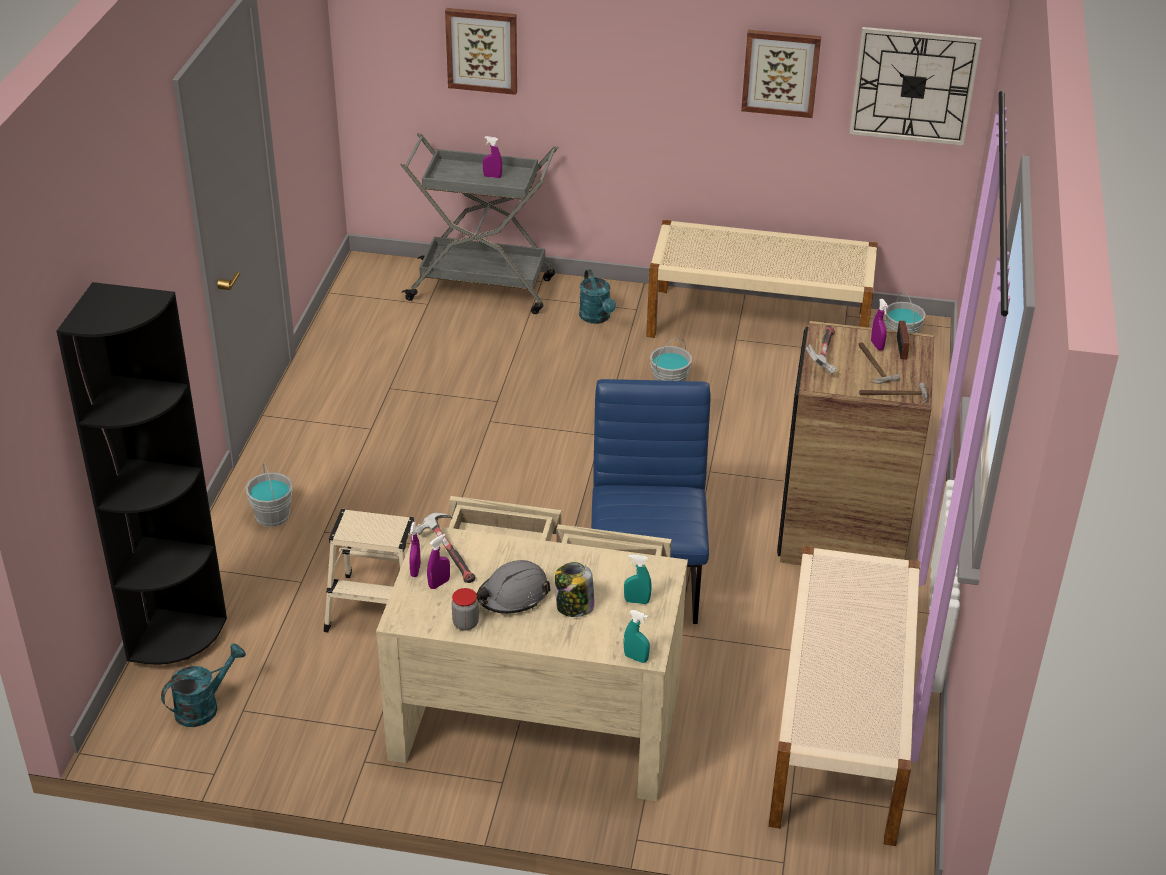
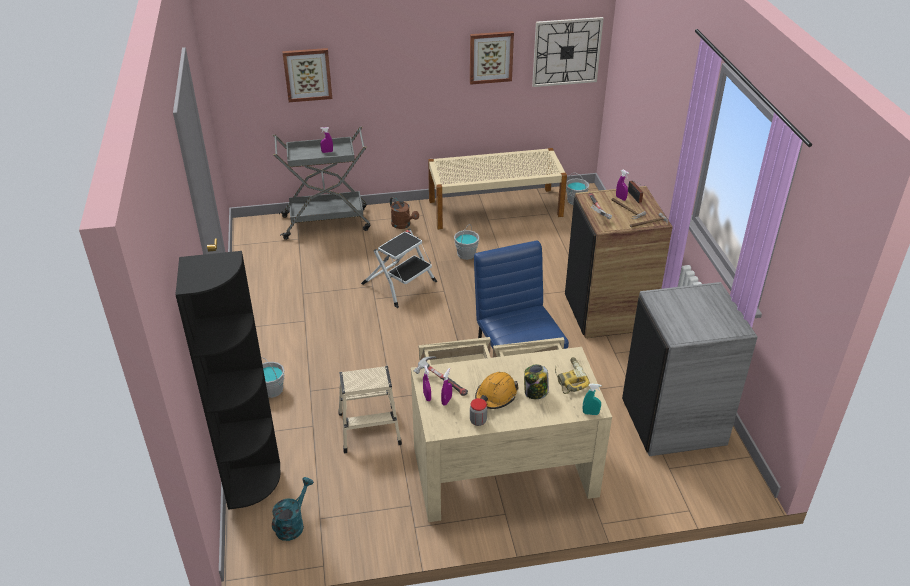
camera: 20 degrees left, 0 degrees up
grey hard hat [477,560,551,614] -> orange hard hat [475,372,518,409]
turquoise watering can [579,269,616,324] -> brown watering can [390,197,419,229]
turquoise spray bottle [624,554,651,604] -> power drill [555,357,590,394]
beige bench [768,546,920,846] -> grey cabinet [622,282,758,456]
none -> step ladder [361,229,437,308]

